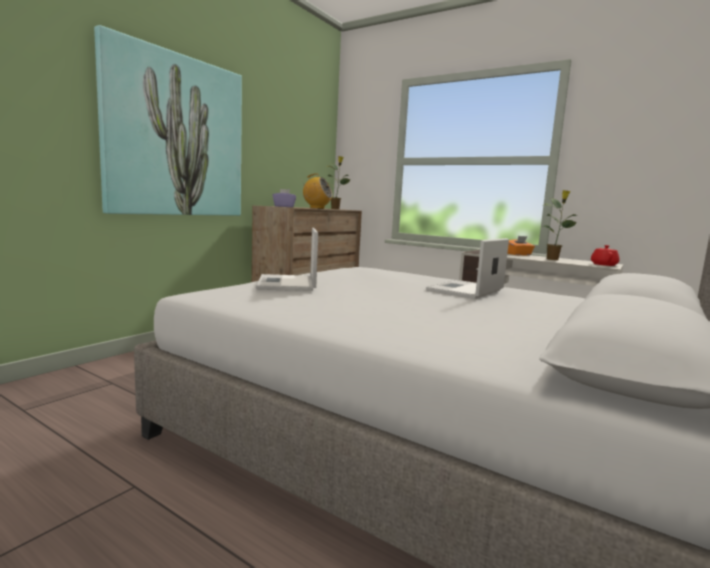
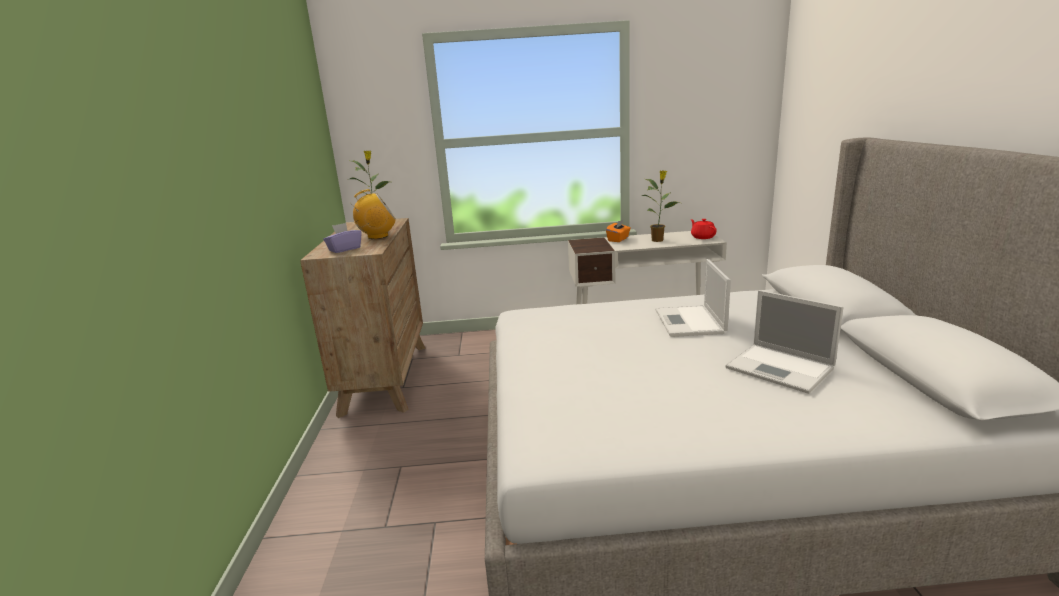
camera: 35 degrees left, 10 degrees up
picture [94,25,242,216] -> none
laptop [256,228,318,291] -> laptop moved to [725,290,844,394]

